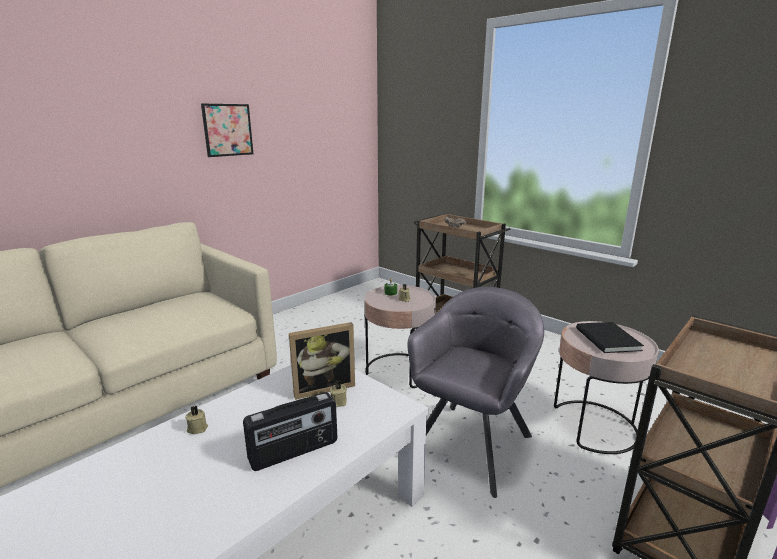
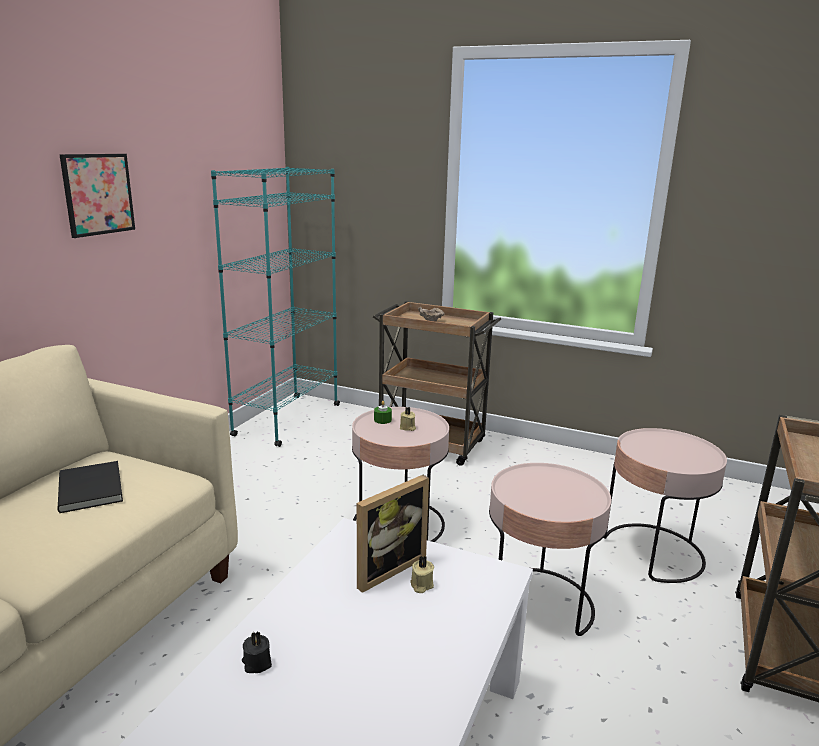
camera: 20 degrees left, 0 degrees up
beige candle [185,406,208,434] -> black candle [242,631,272,673]
radio [243,392,337,471] -> none
grey armchair [408,287,544,498] -> pink side table [489,463,611,636]
black book [576,322,644,353] -> black book moved to [57,461,123,513]
none -> turquoise bookcase [211,167,340,447]

